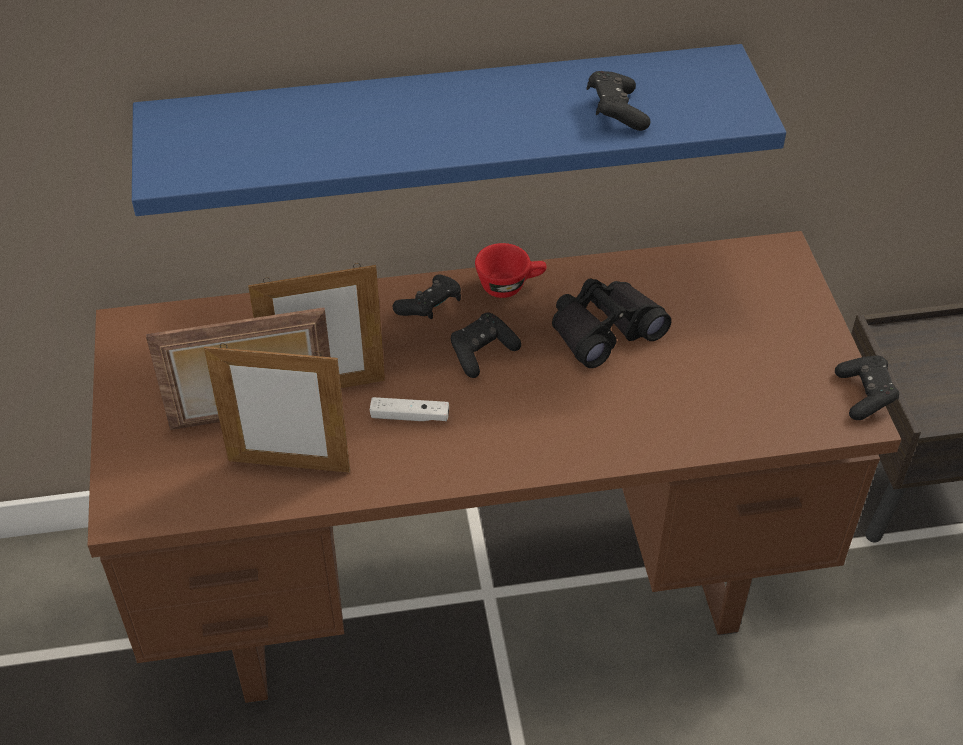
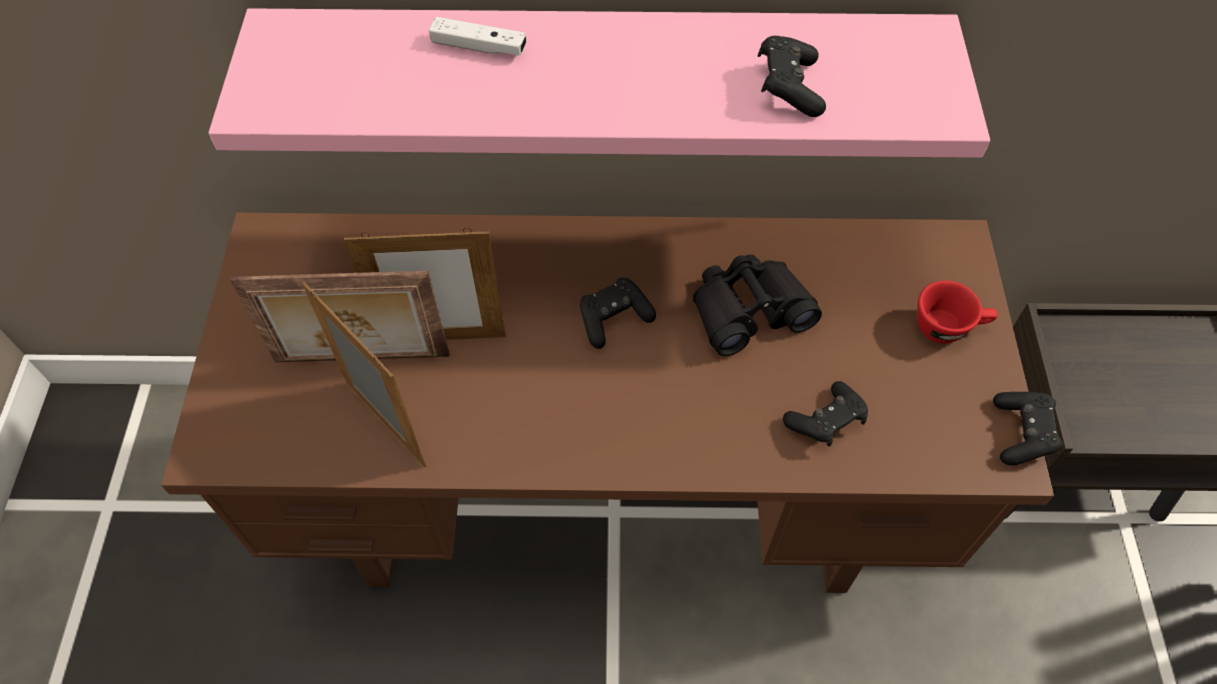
camera: 10 degrees right, 10 degrees up
blue shelf [132,44,786,216] -> pink shelf [209,8,990,158]
picture frame [204,343,350,473] -> picture frame turned 150 degrees counterclockwise [302,282,426,467]
white game controller [370,397,449,421] -> white game controller moved to [429,17,526,56]
black game controller [393,275,461,319] -> black game controller moved to [783,381,868,447]
red cup [475,243,546,298] -> red cup moved to [918,281,998,344]

